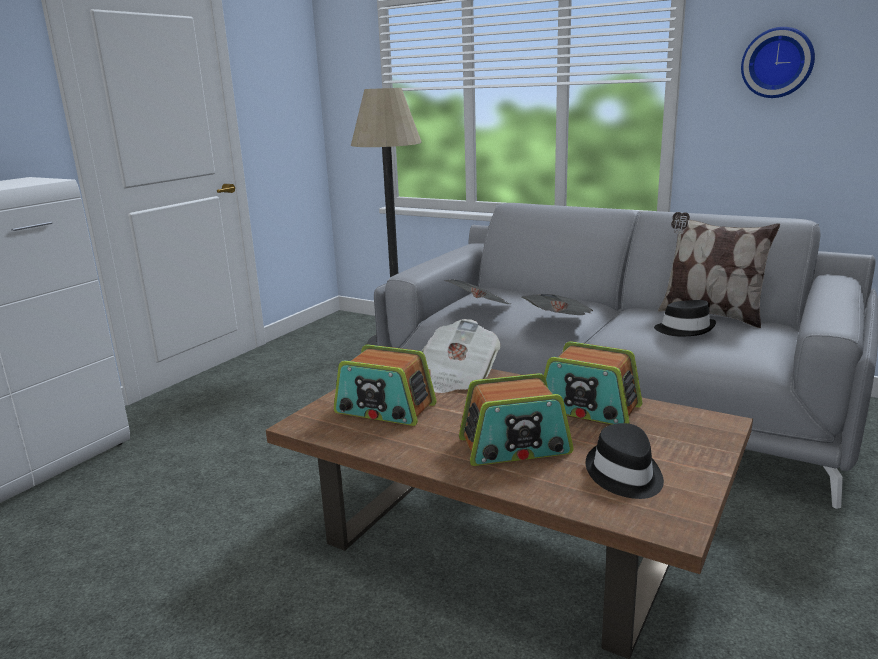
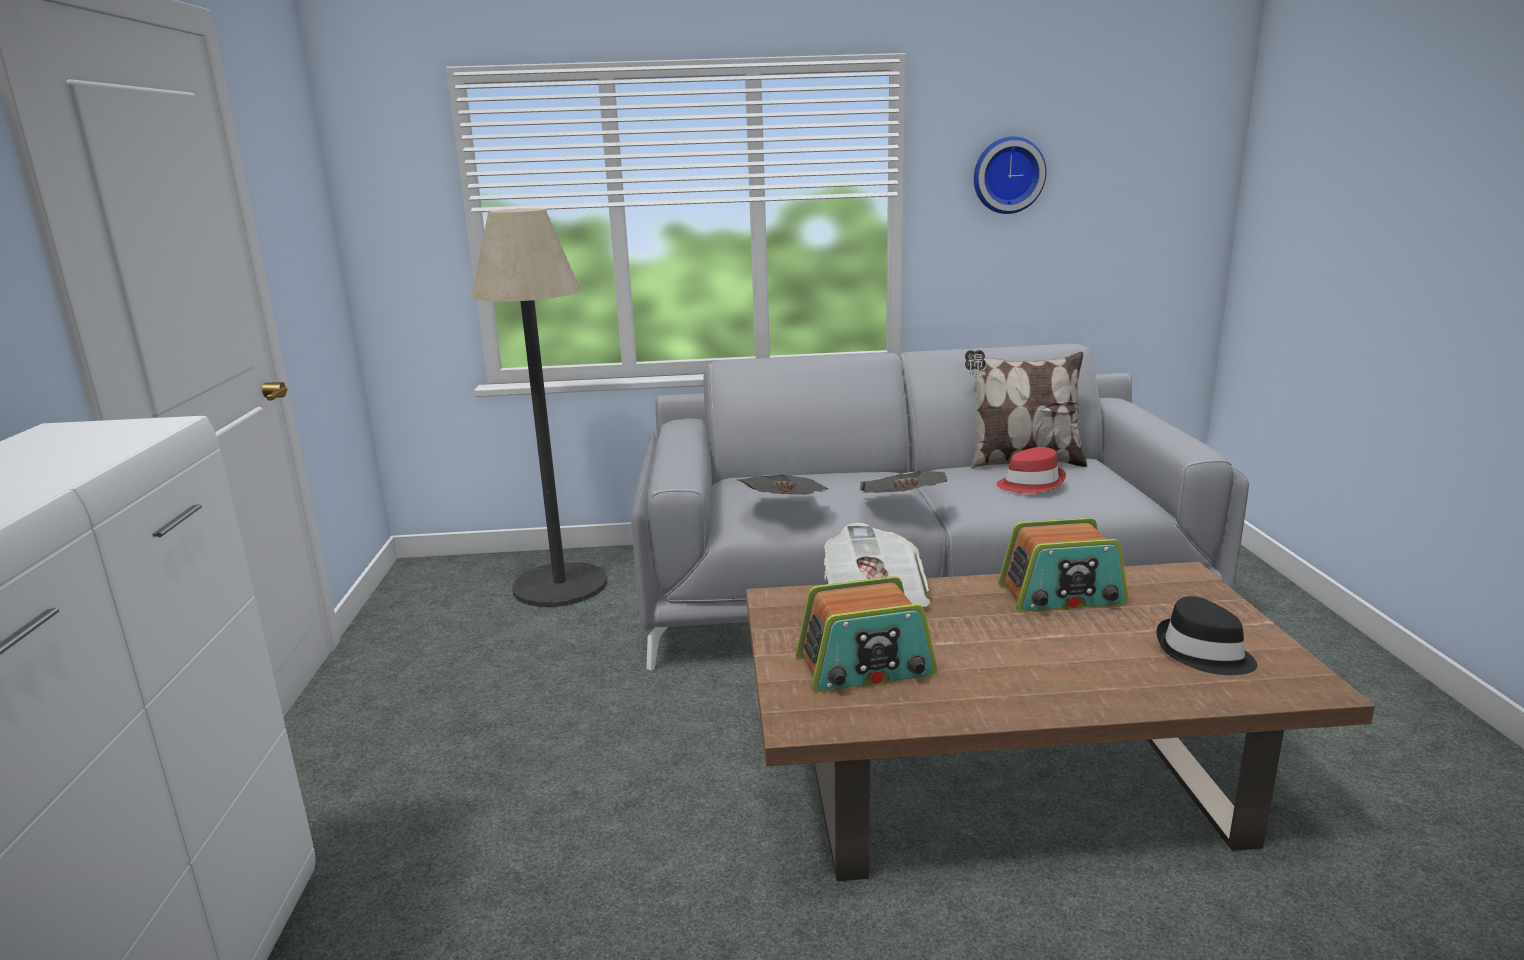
camera: 35 degrees left, 0 degrees up
radio [459,373,573,466] -> none
black hat [654,300,716,336] -> red hat [997,447,1066,493]

